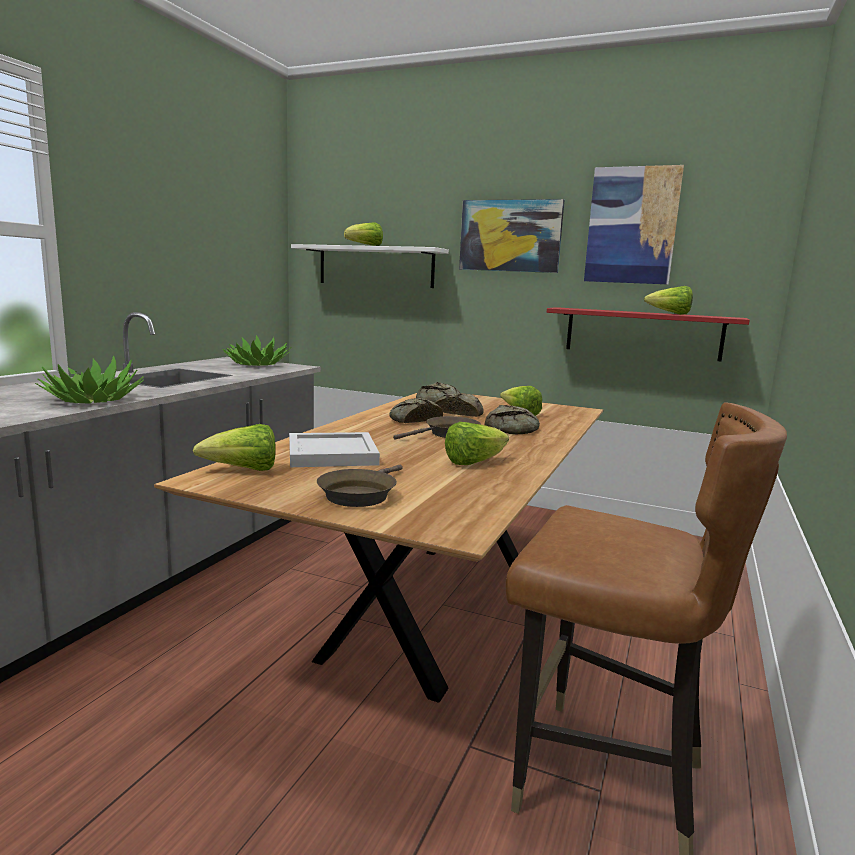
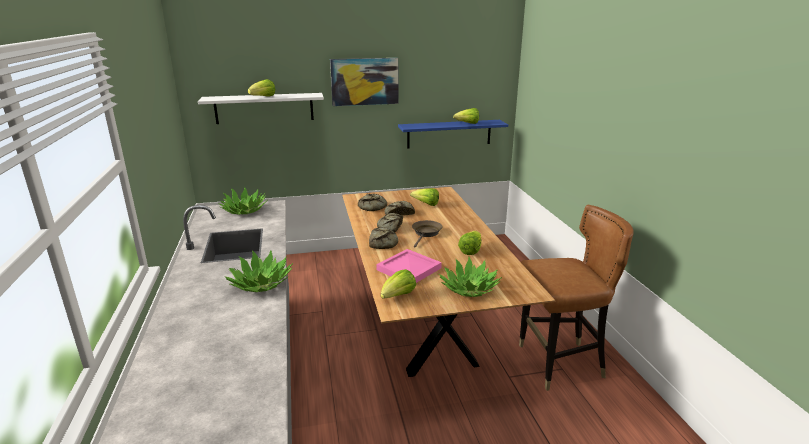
camera: 35 degrees left, 10 degrees up
white tray [289,432,380,467] -> pink tray [376,249,442,283]
brown frying pan [317,465,403,507] -> potted plant [439,257,502,297]
bread [485,405,540,434] -> bread moved to [369,227,398,249]
red shelf [547,307,750,361] -> blue shelf [398,120,508,149]
picture [584,165,684,285] -> none

